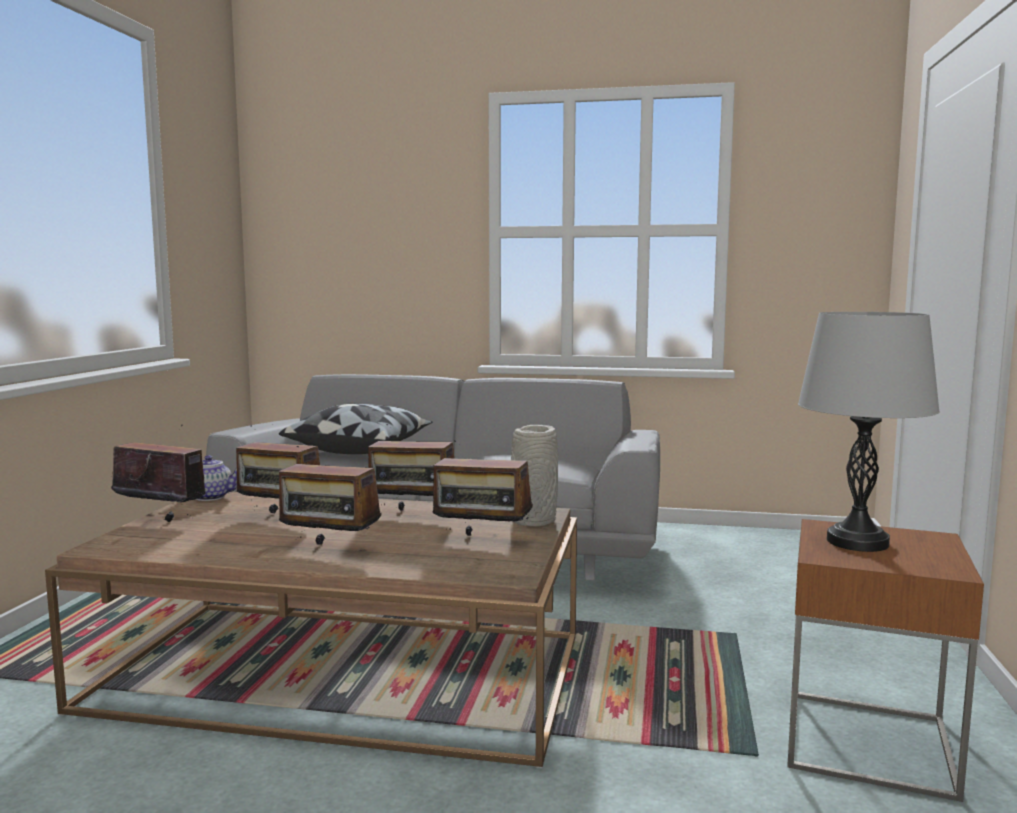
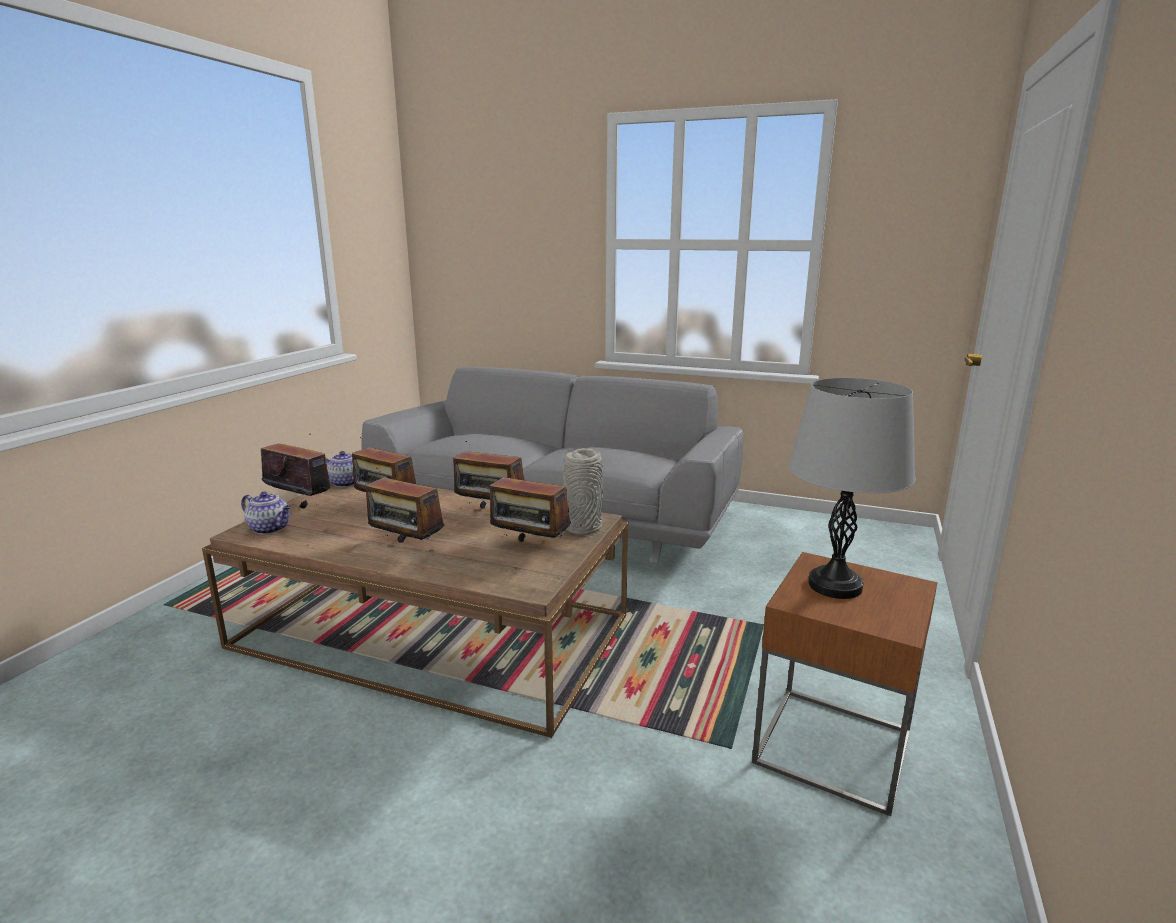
camera: 10 degrees right, 10 degrees up
pillow [279,404,432,454] -> none
none -> teapot [241,492,291,534]

